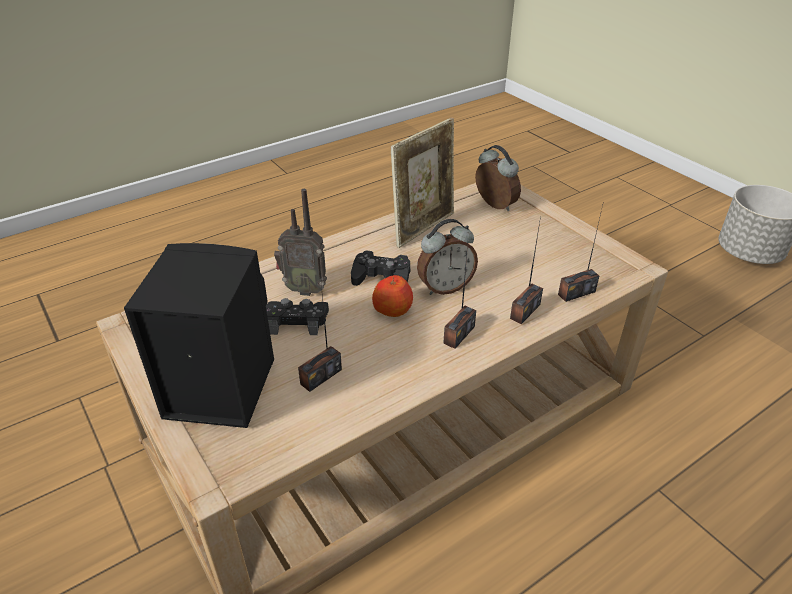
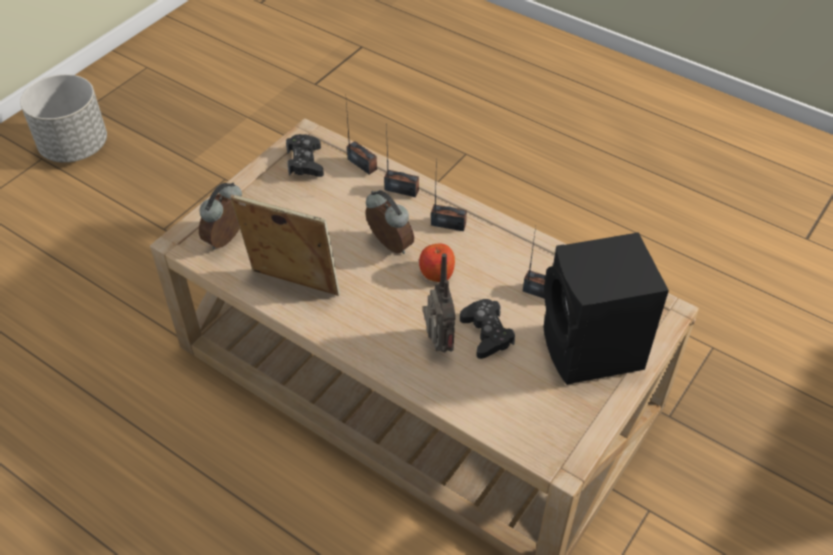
camera: 110 degrees left, 10 degrees up
black game controller [351,250,411,286] -> black game controller moved to [286,134,324,177]

